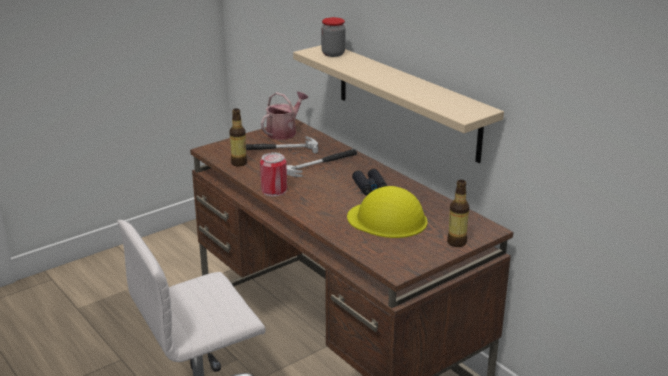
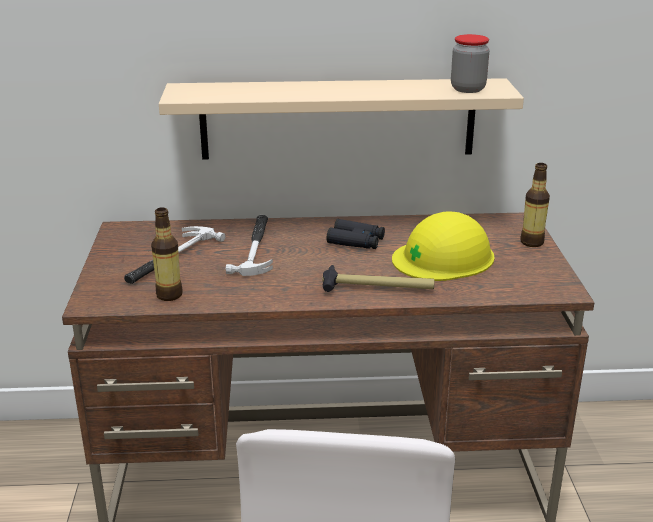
camera: 55 degrees left, 0 degrees up
can [260,152,287,196] -> none
watering can [261,92,308,140] -> none
jar [321,17,346,57] -> jar moved to [451,34,489,93]
none -> hammer [322,265,434,292]

